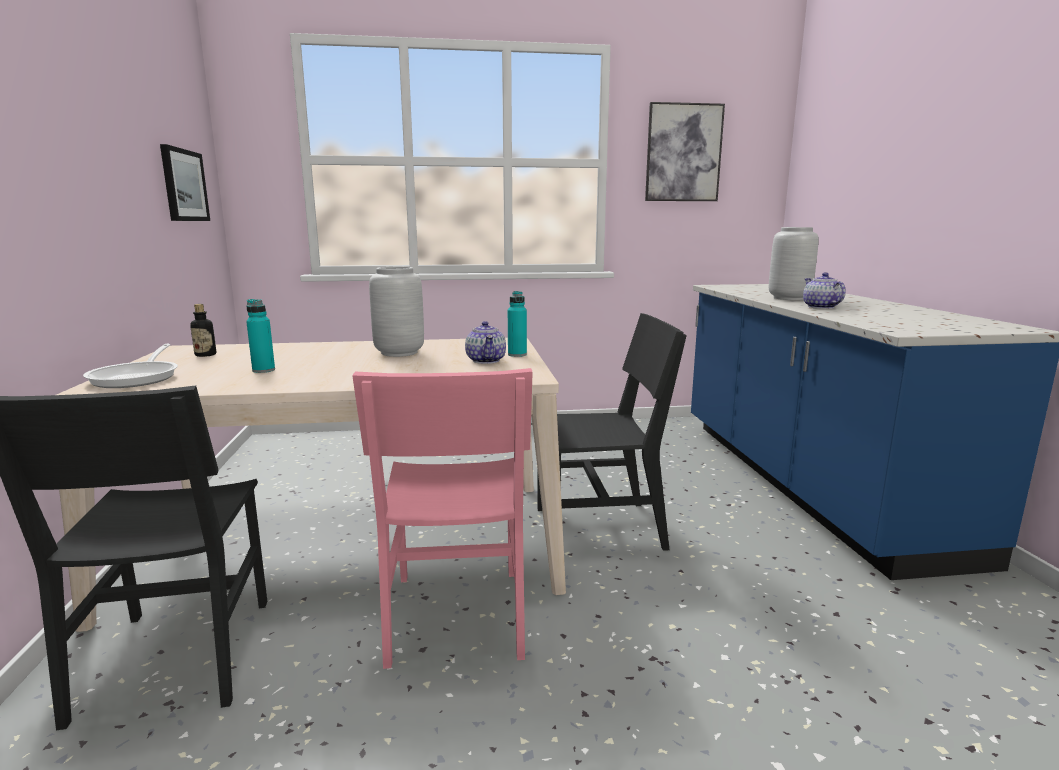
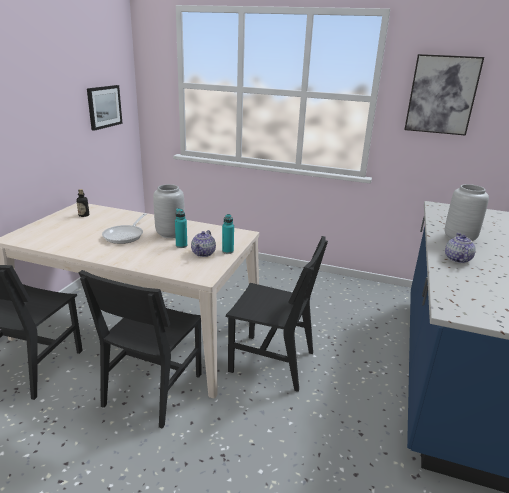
camera: 25 degrees right, 10 degrees up
frying pan [83,344,178,388] -> frying pan moved to [102,213,146,244]
turquoise bottle [246,299,275,373] -> turquoise bottle moved to [175,208,187,248]
pink chair [352,368,533,669] -> black chair [79,270,201,429]

